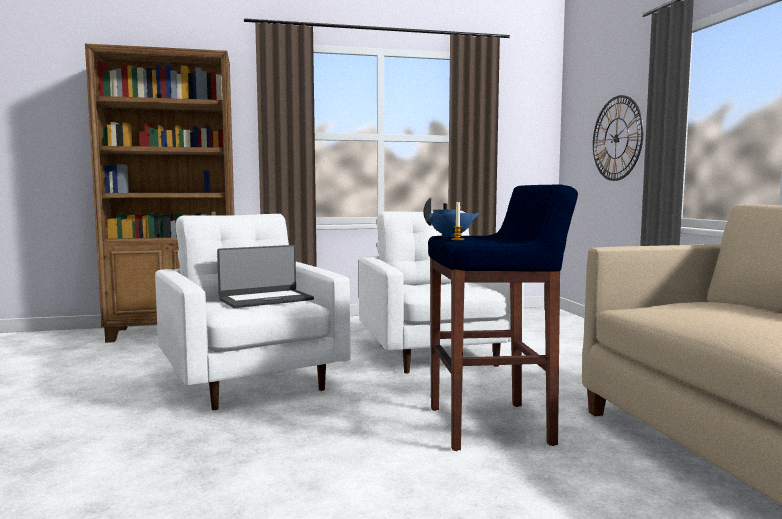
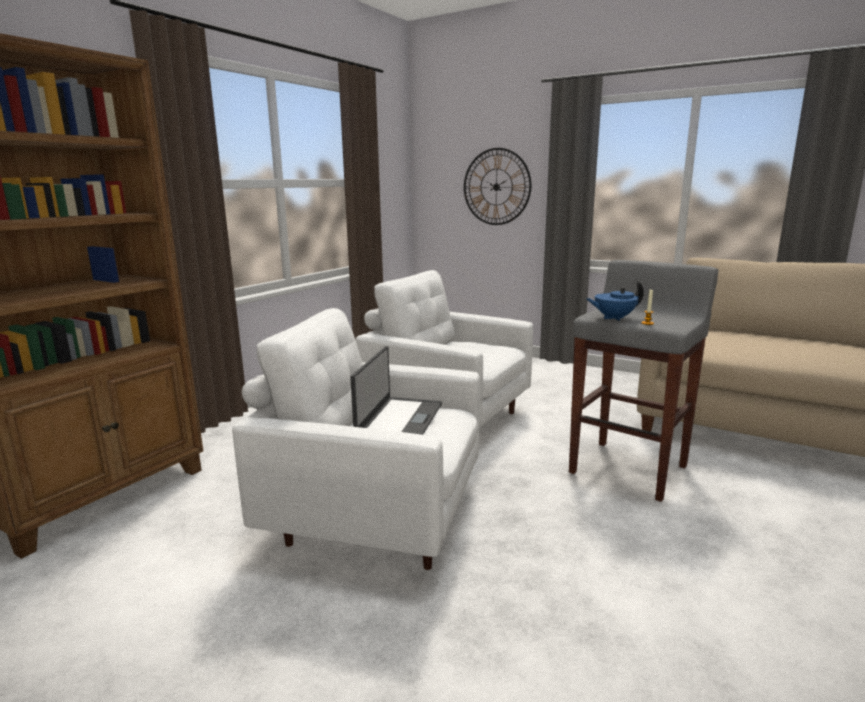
camera: 45 degrees left, 10 degrees up
blue teapot [423,198,480,237] -> blue teapot turned 120 degrees counterclockwise [586,281,644,321]
blue stool [428,184,578,451] -> grey stool [569,260,719,502]

